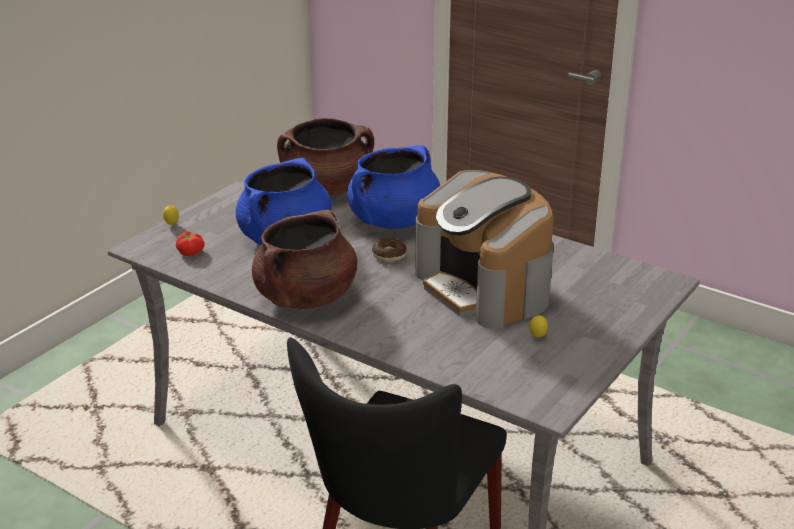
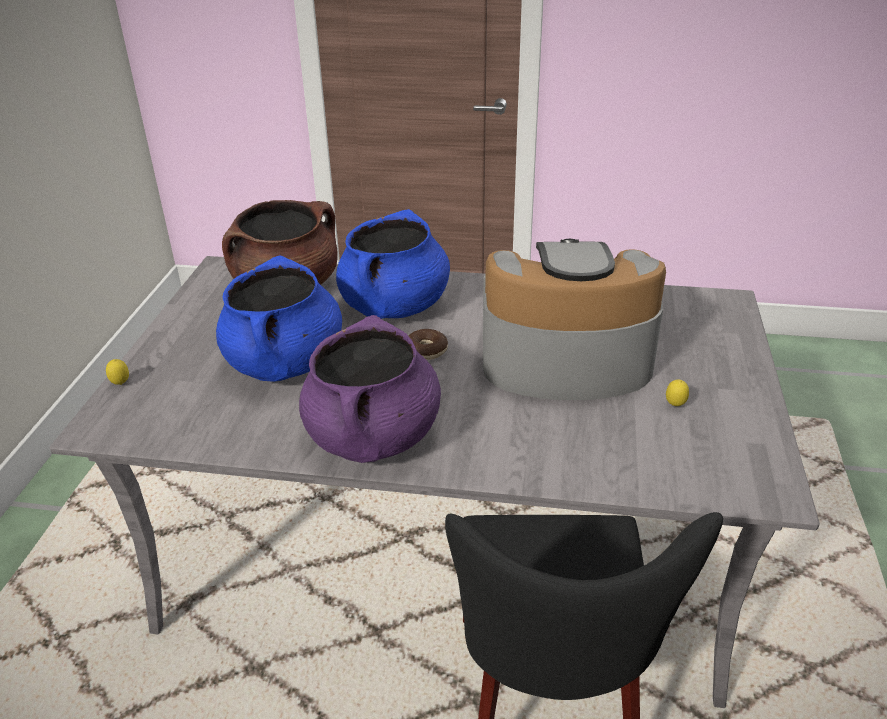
camera: 25 degrees left, 5 degrees up
tomato [176,231,205,256] -> none
brown cooking pot [252,210,357,309] -> purple cooking pot [299,315,441,463]
coffee machine [415,170,554,329] -> coffee machine turned 150 degrees clockwise [483,239,666,400]

